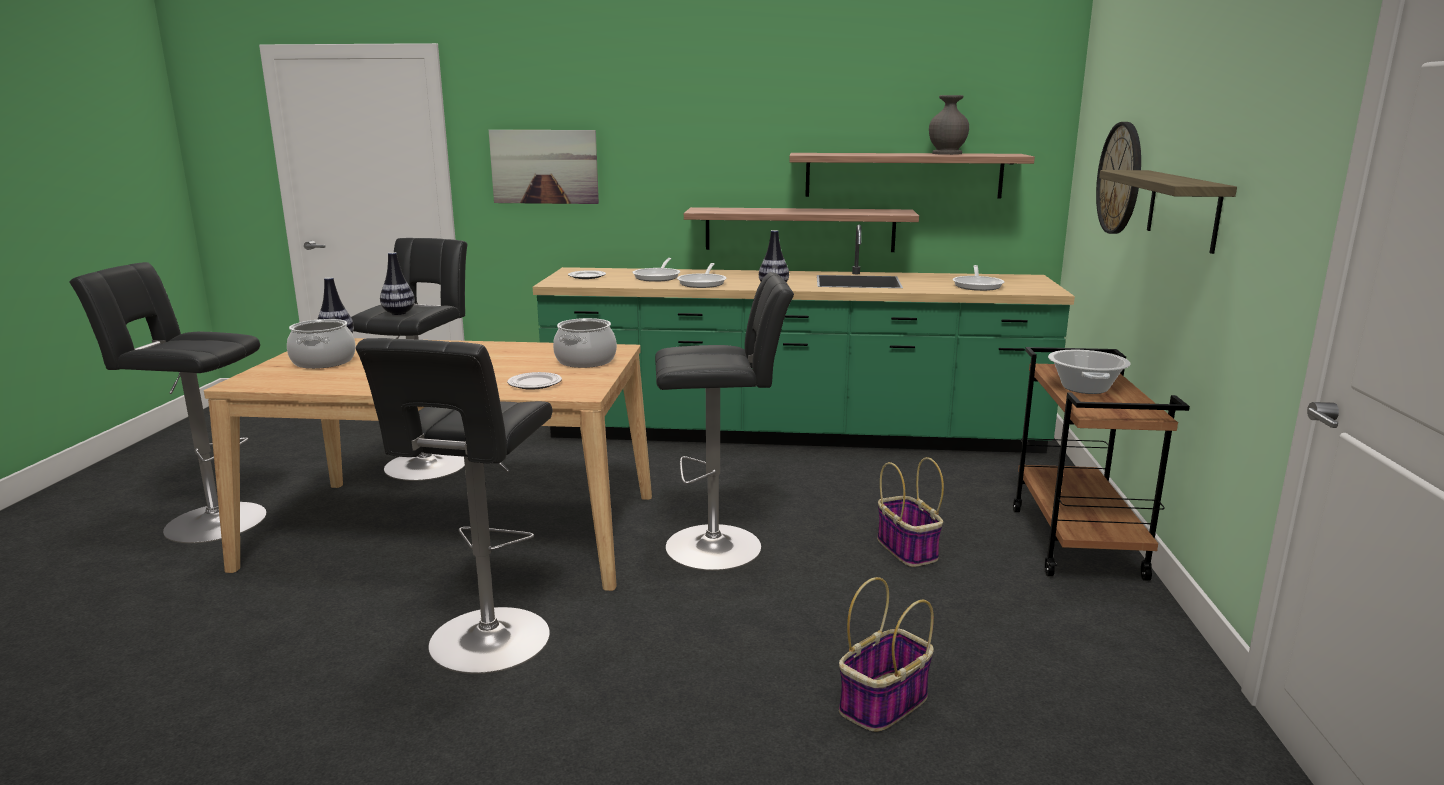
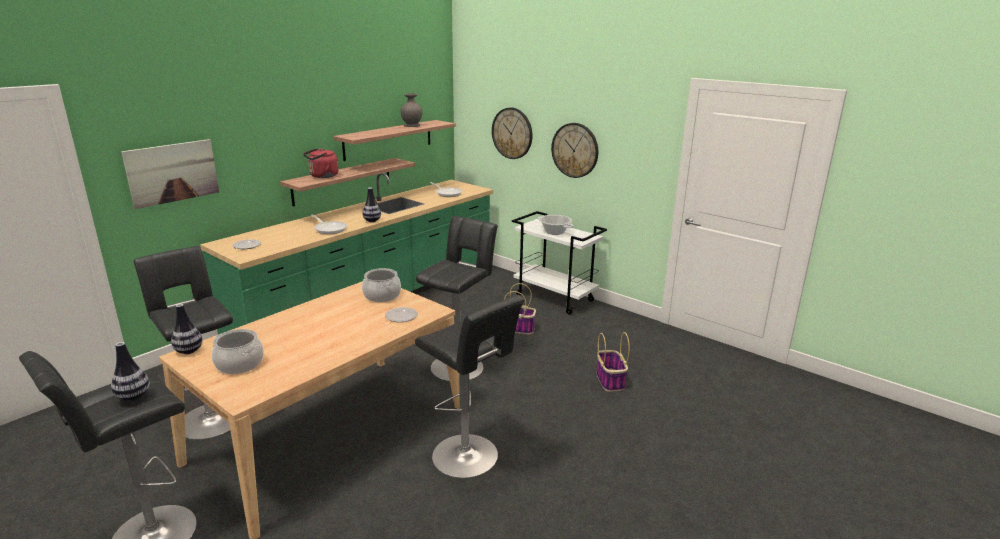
camera: 55 degrees left, 5 degrees up
vase [380,252,415,315] -> vase moved to [111,342,150,401]
frying pan [632,258,680,282] -> none
brown cart [1013,347,1190,581] -> white cart [512,211,607,315]
shelf [1099,170,1237,254] -> wall clock [551,123,598,178]
none -> red kettle [303,148,339,178]

